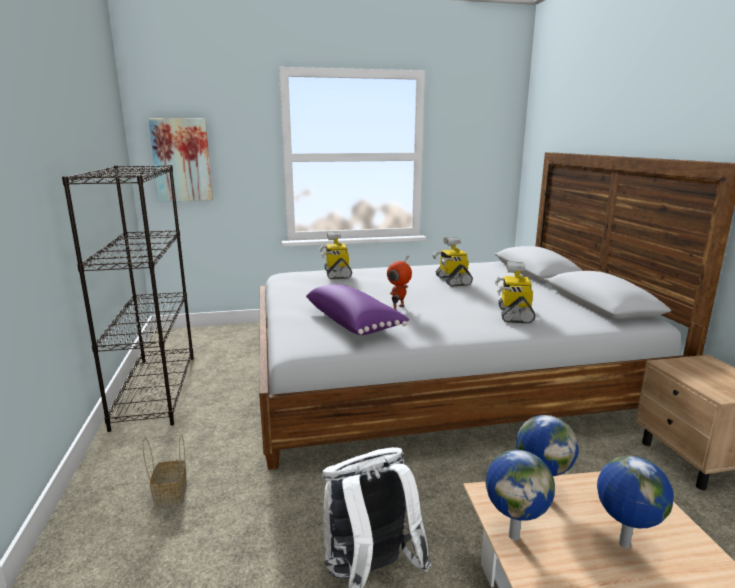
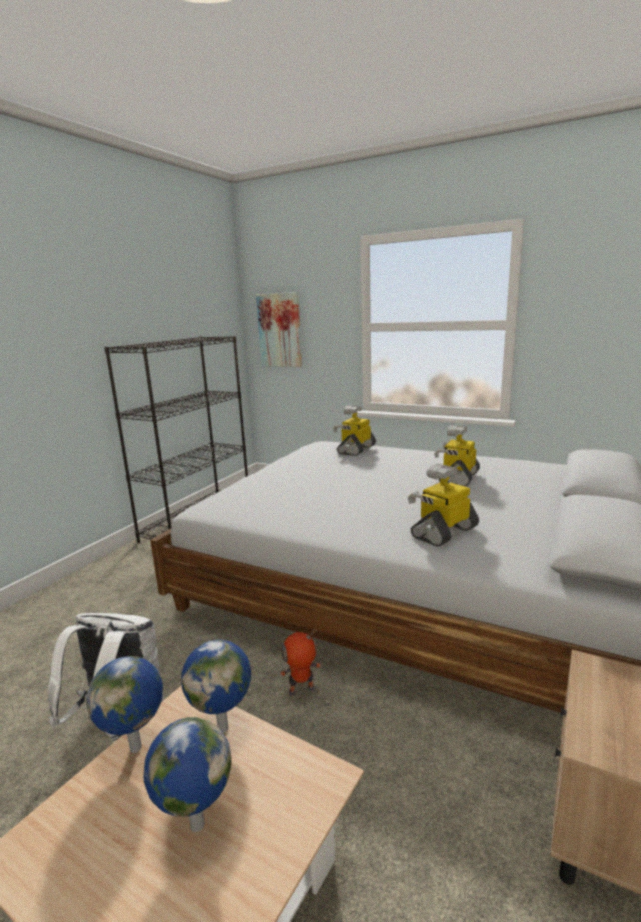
camera: 40 degrees right, 0 degrees up
basket [143,434,187,507] -> none
purple pillow [306,284,410,335] -> none
toy robot [387,256,412,310] -> toy robot moved to [280,629,321,696]

